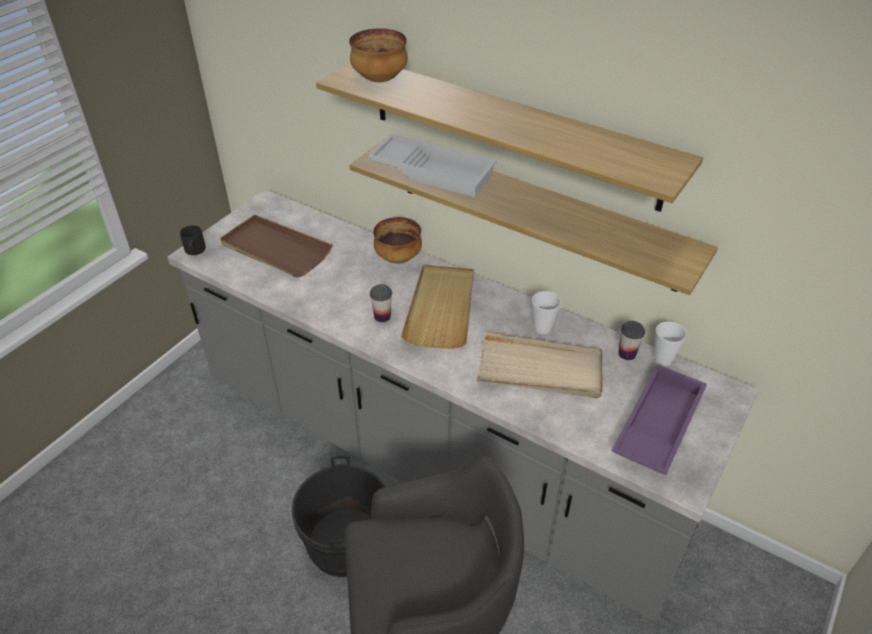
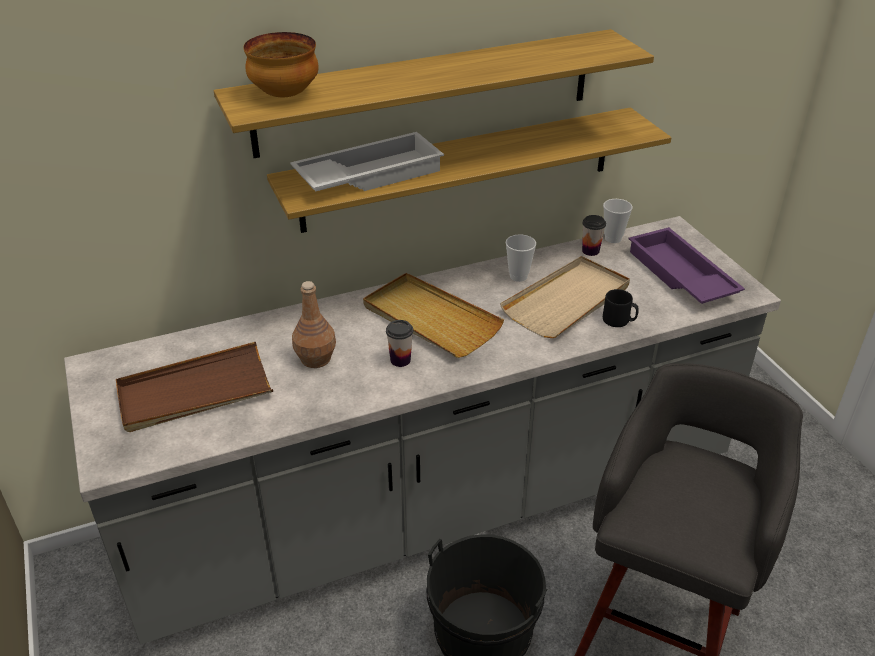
camera: 55 degrees left, 5 degrees down
black mug [180,225,206,255] -> black mug moved to [603,289,639,327]
bowl [373,217,422,264] -> none
none -> brown bottle [292,281,336,368]

